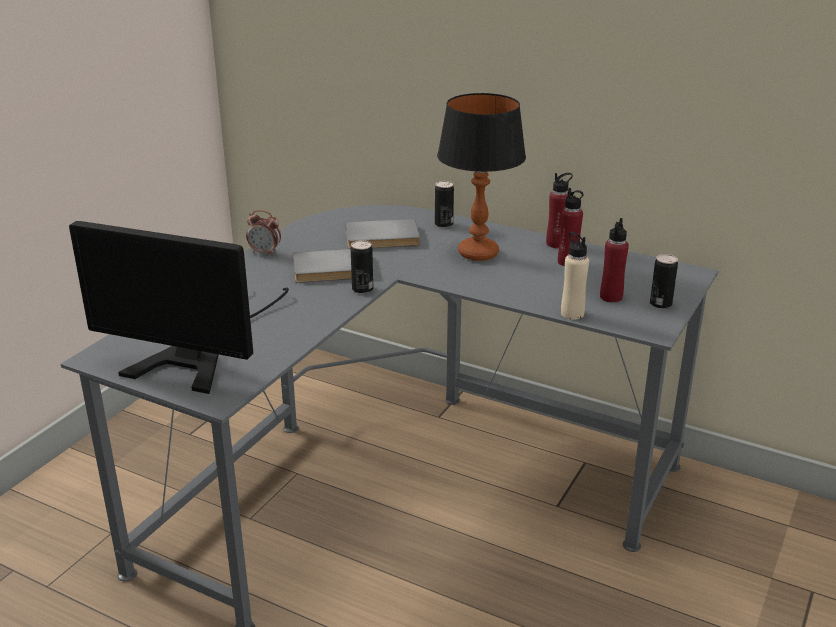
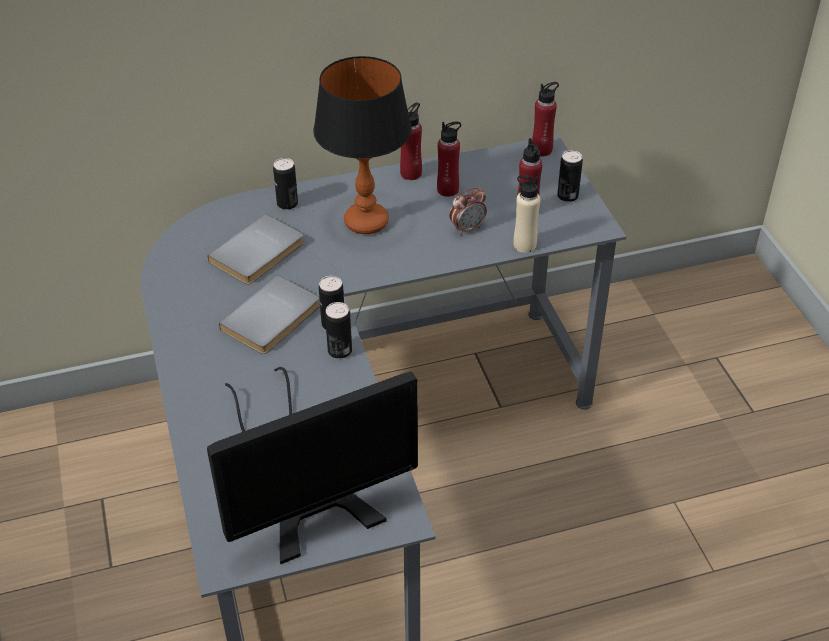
camera: 45 degrees left, 15 degrees up
alarm clock [246,210,281,256] -> alarm clock moved to [449,187,487,235]
none -> can [325,302,352,359]
none -> red bottle [532,82,559,156]

